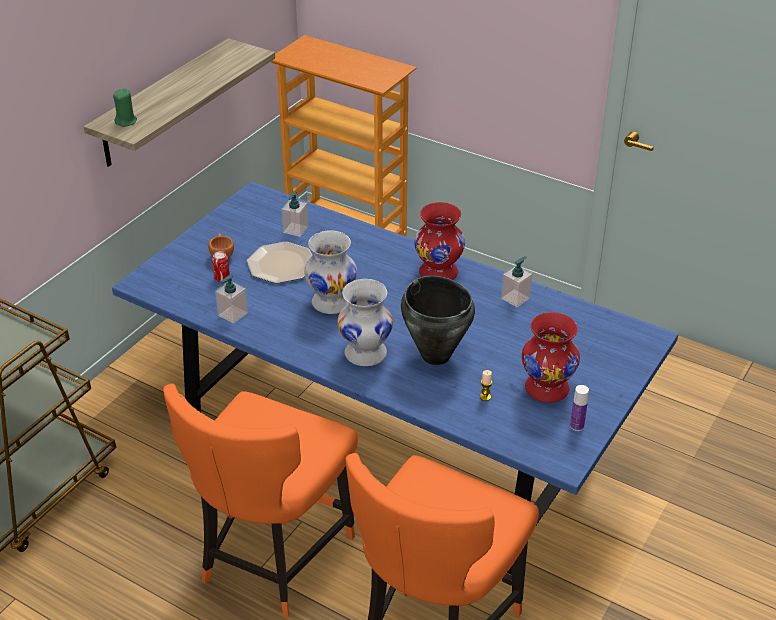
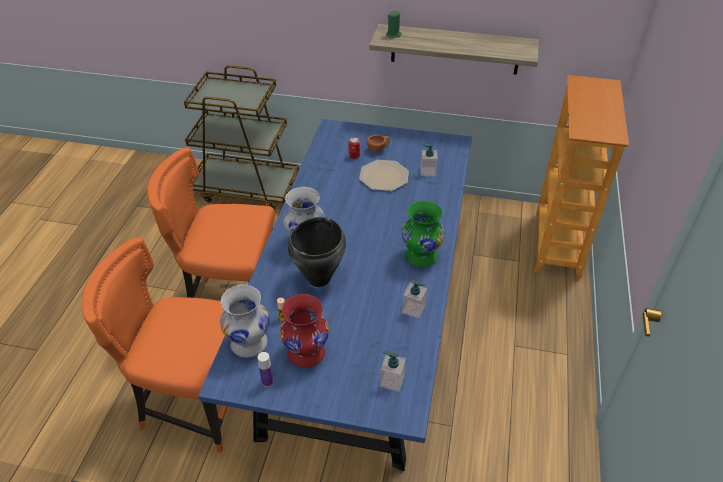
camera: 70 degrees right, 5 degrees up
soap dispenser [215,274,248,324] -> soap dispenser moved to [380,351,406,392]
white vase [304,230,357,314] -> white vase moved to [220,284,270,358]
red vase [414,202,465,280] -> green vase [402,200,445,267]

